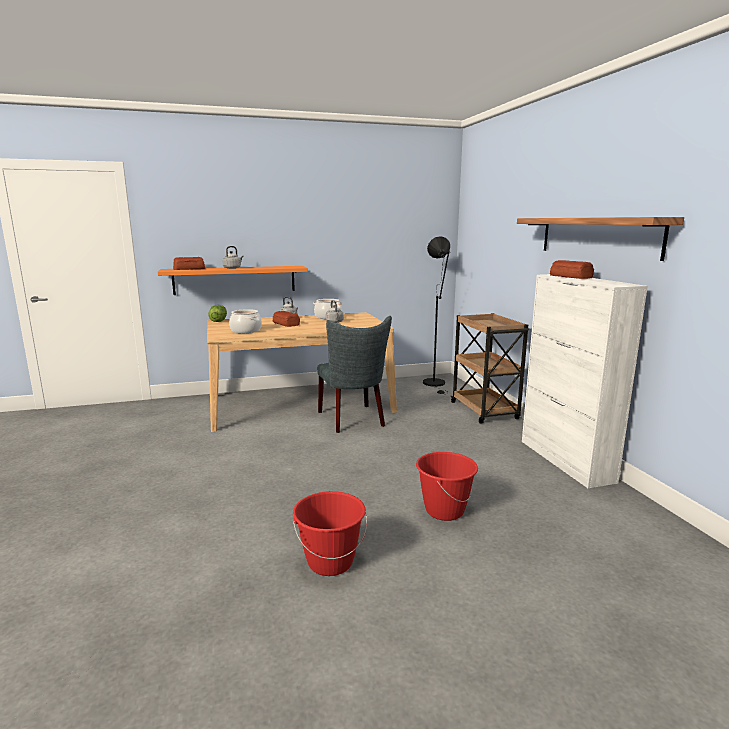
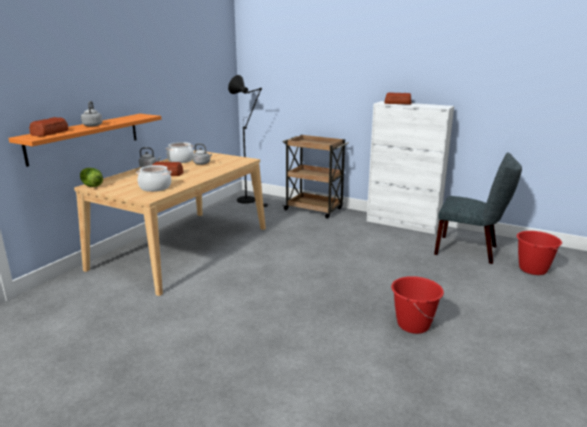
camera: 45 degrees left, 5 degrees up
grey chair [317,316,392,433] -> grey chair moved to [434,152,522,264]
red bucket [416,452,478,521] -> red bucket moved to [517,231,562,275]
shelf [517,217,684,261] -> none

